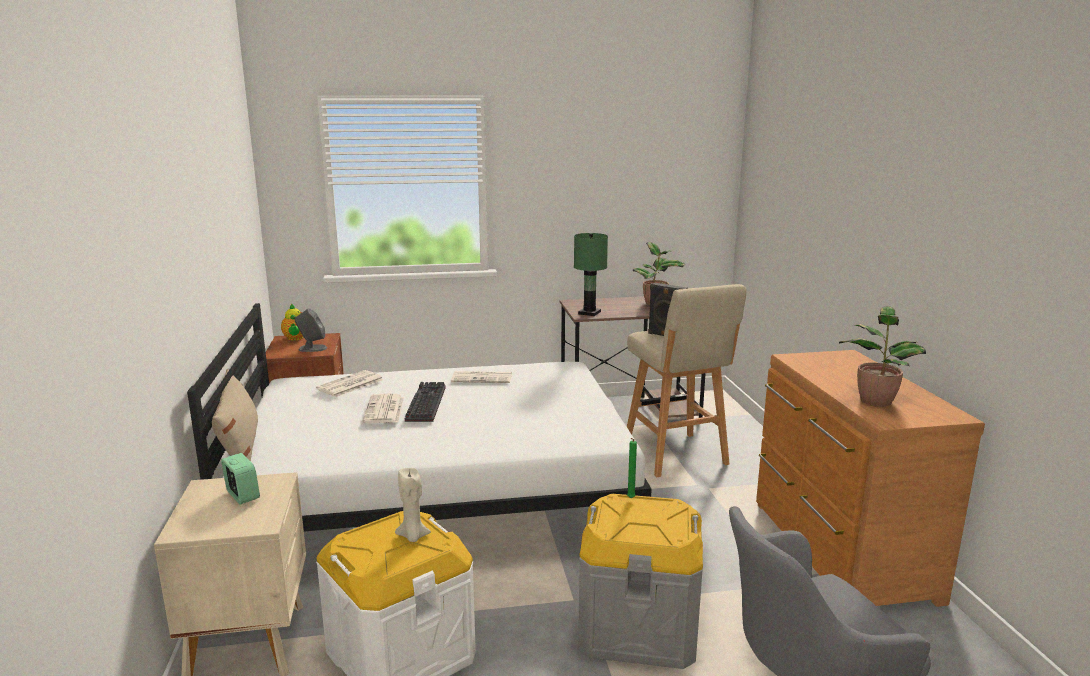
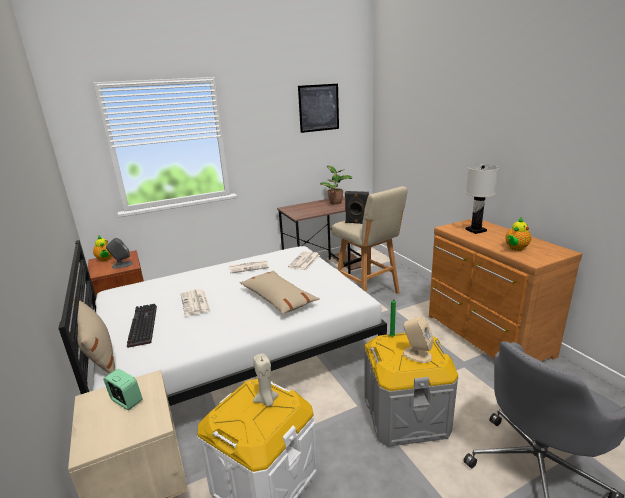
camera: 15 degrees left, 5 degrees up
newspaper [316,370,384,397] -> newspaper moved to [288,251,320,270]
keyboard [405,382,446,422] -> keyboard moved to [127,304,157,348]
green table lamp [574,233,608,316] -> none
potted plant [839,306,926,407] -> teapot [505,217,531,251]
none -> beige pillow [240,270,320,314]
none -> picture [298,84,339,133]
none -> beige speaker [403,317,433,363]
none -> white table lamp [465,165,499,234]

